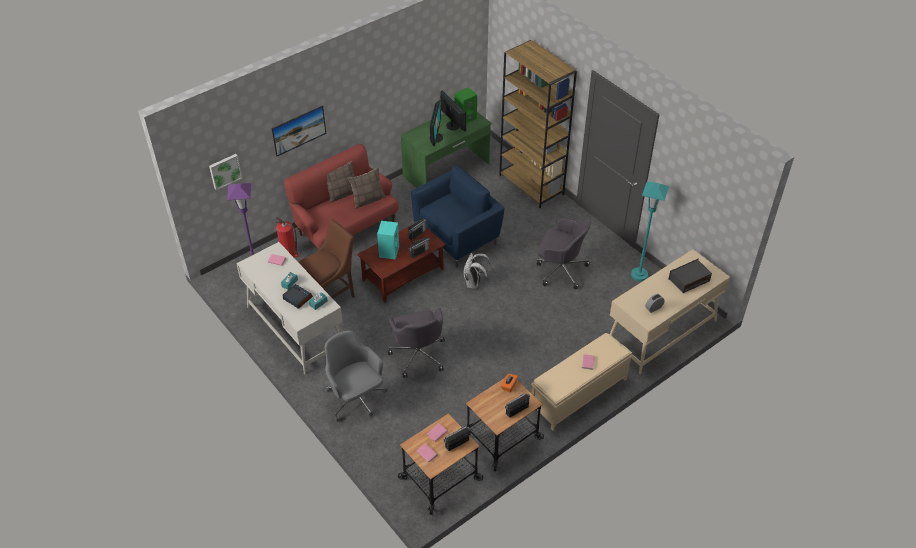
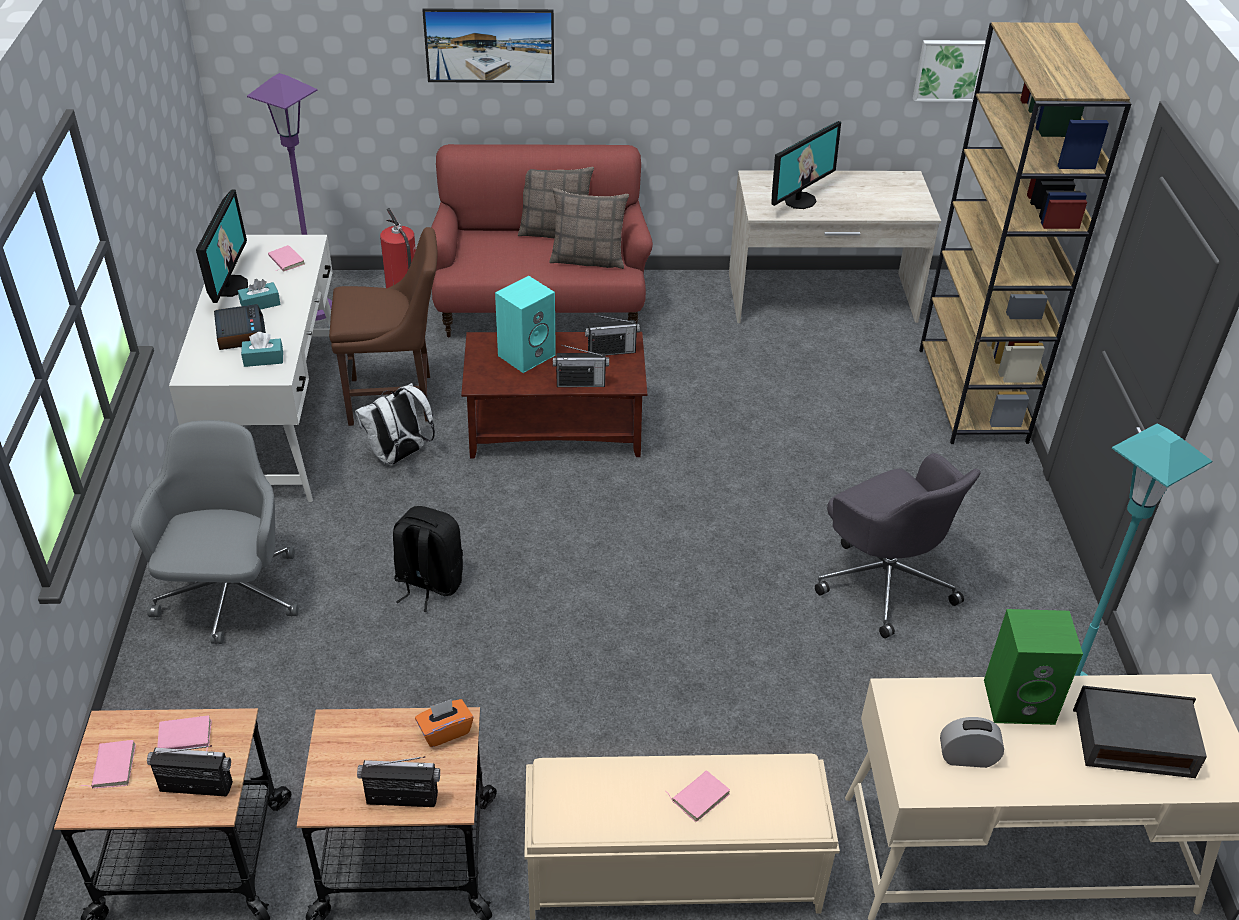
camera: 35 degrees right, 5 degrees down
picture [209,154,242,190] -> picture moved to [913,40,986,102]
grey office chair [388,308,445,378] -> black backpack [393,506,463,612]
green desk [401,112,492,188] -> beige desk [729,170,941,323]
blue armchair [411,165,504,268] -> none
monitor [440,91,466,131] -> monitor moved to [196,190,248,303]
green speaker [455,87,477,124] -> green speaker moved to [984,609,1083,725]
white backpack [463,253,491,289] -> white backpack moved to [355,383,435,465]

